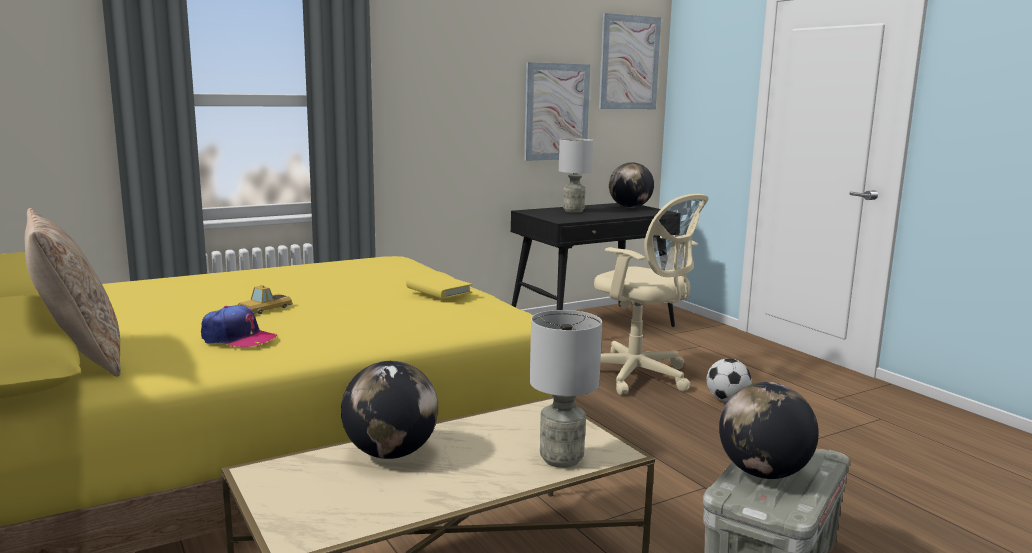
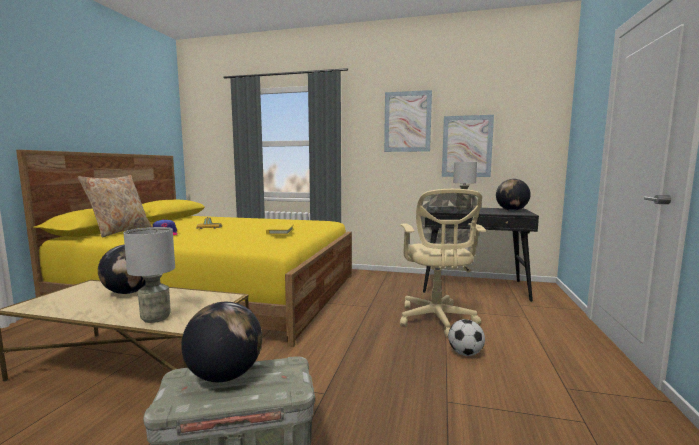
camera: 45 degrees right, 5 degrees down
picture [599,13,661,109] -> picture moved to [384,90,432,152]

